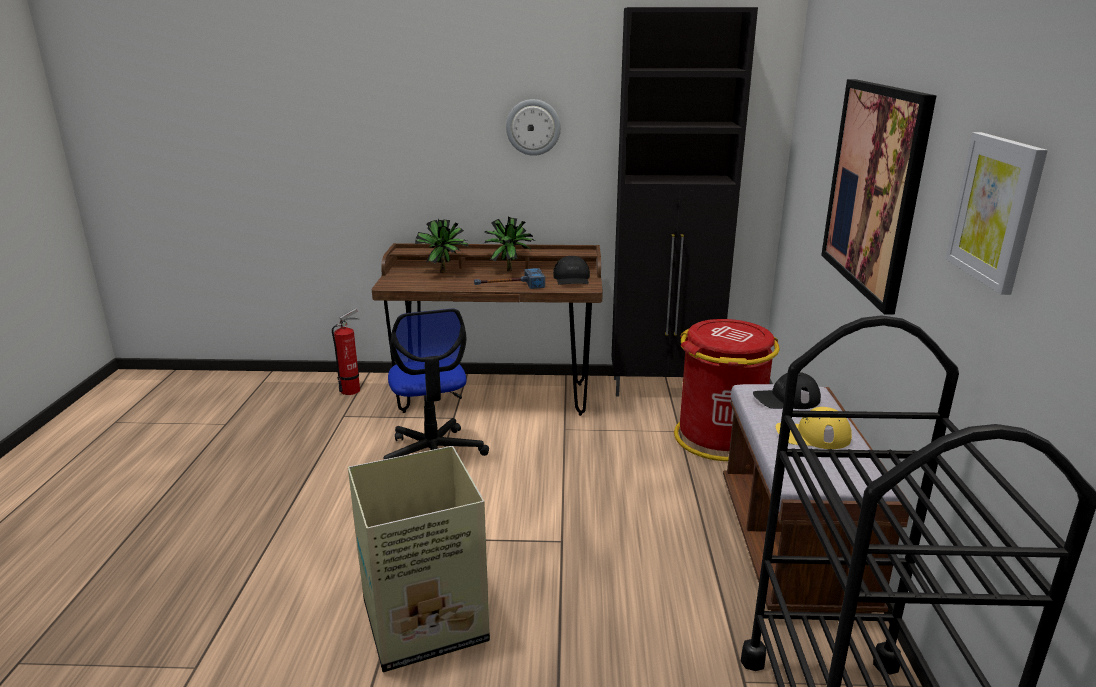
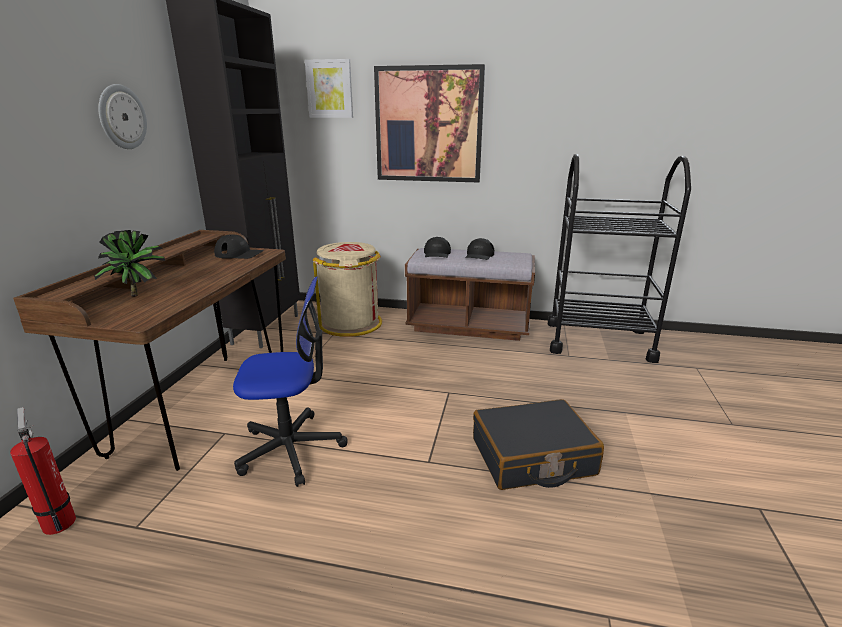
camera: 80 degrees left, 0 degrees up
cardboard box [348,446,490,673] -> black suitcase [473,399,604,490]
hammer [474,268,545,289] -> none
potted plant [484,217,535,271] -> none
red trash can [674,319,779,461] -> beige trash can [313,242,382,337]
yellow cap [776,407,852,449] -> black cap [465,238,495,260]
picture [946,132,1048,295] -> picture moved to [305,59,353,118]

